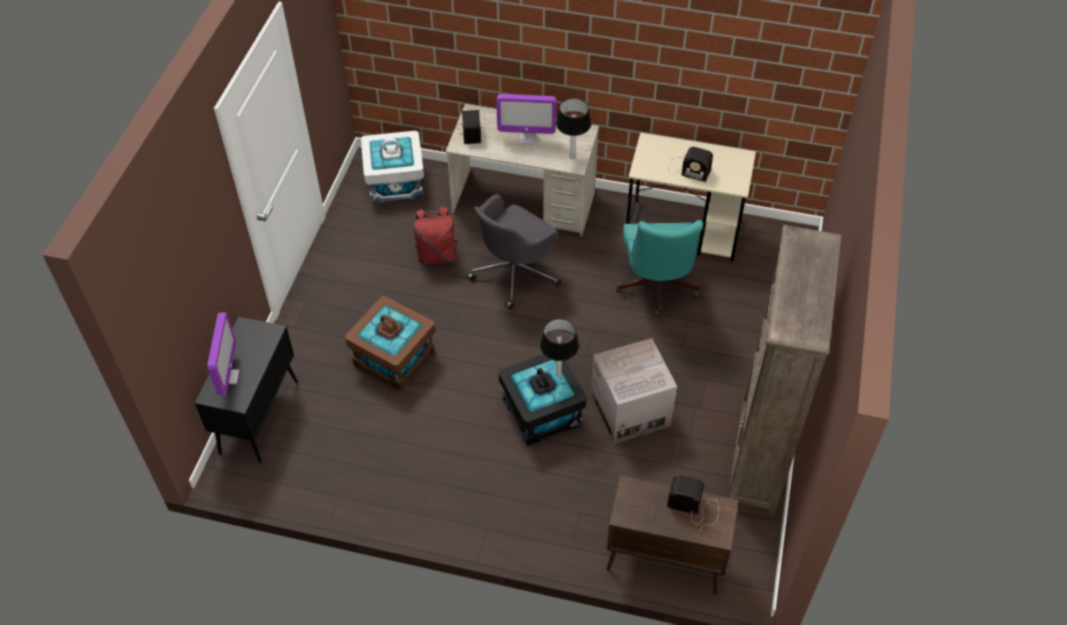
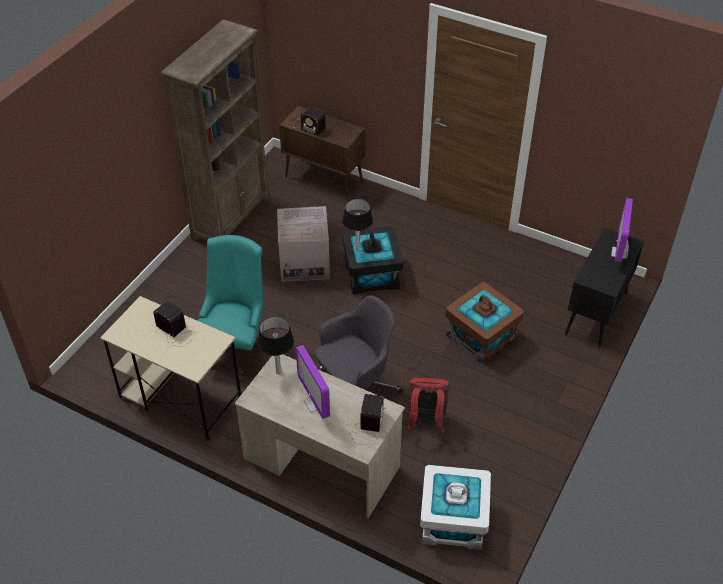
camera: 165 degrees left, 5 degrees down
monitor [496,94,557,144] -> monitor turned 135 degrees counterclockwise [296,345,330,419]

